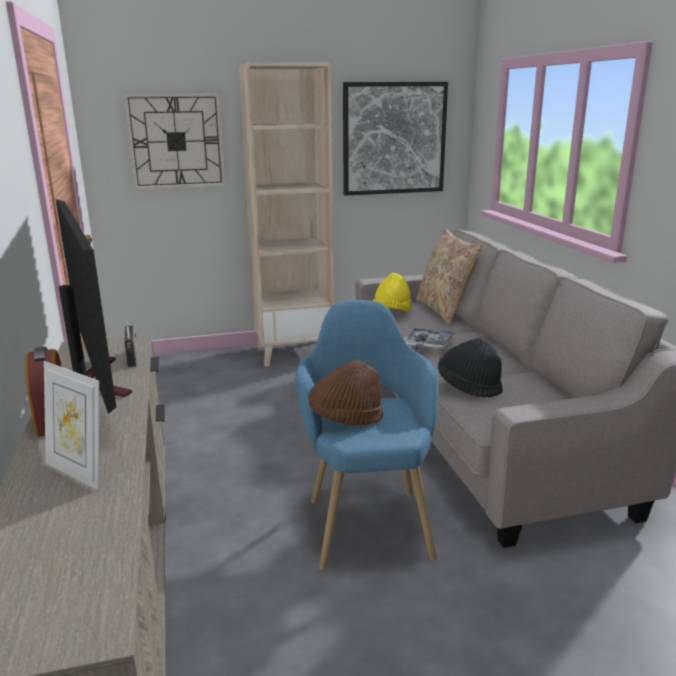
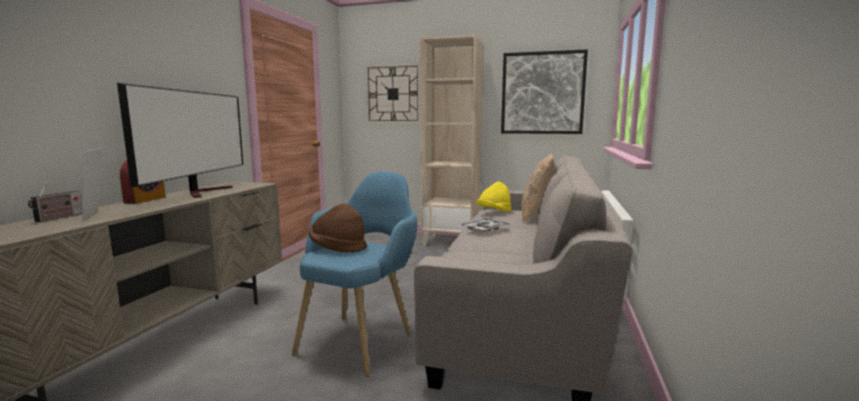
camera: 30 degrees right, 10 degrees down
radio [124,321,137,367] -> radio moved to [28,182,83,222]
black hat [438,338,503,398] -> none

